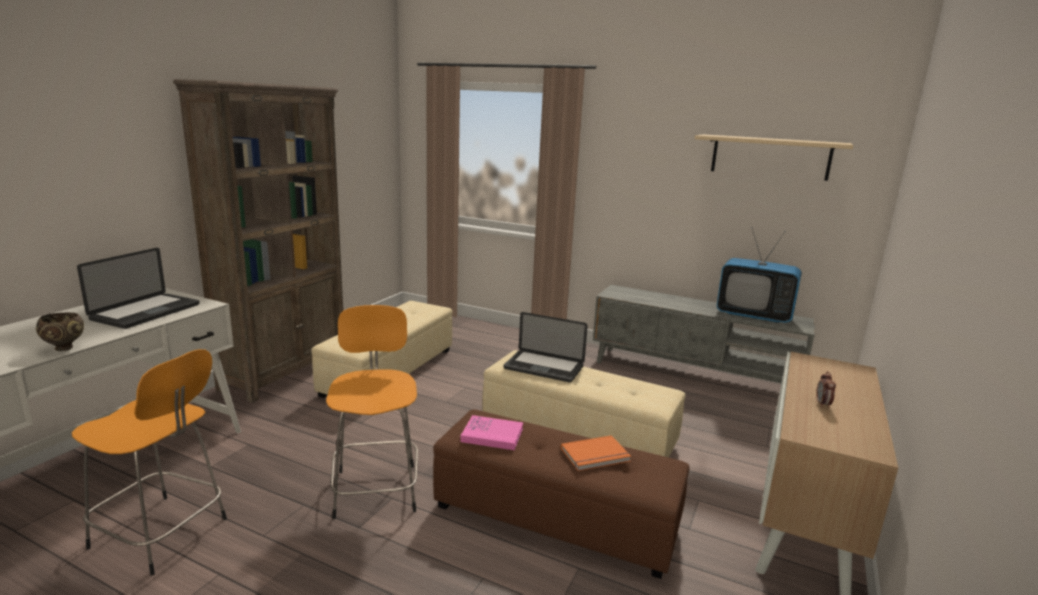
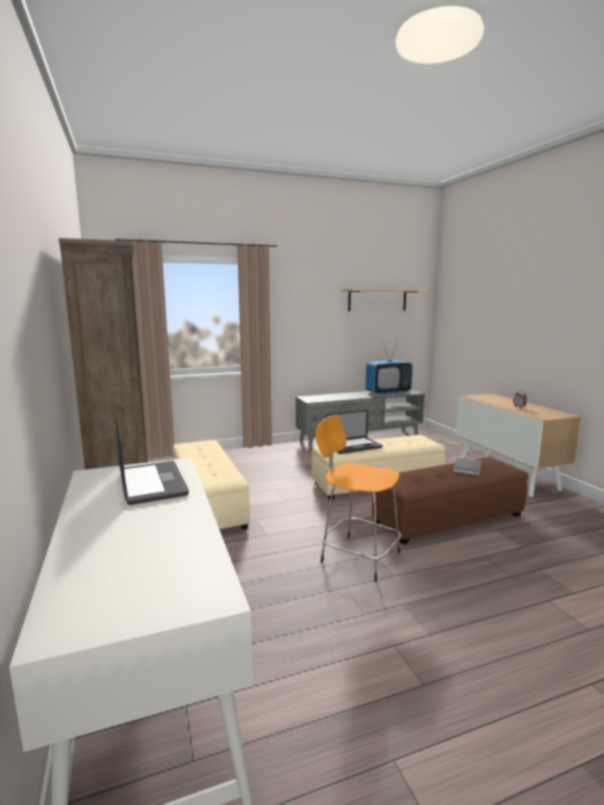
camera: 45 degrees left, 5 degrees down
brown bowl [36,313,84,351] -> none
orange stool [72,349,227,576] -> none
pink book [461,415,523,450] -> none
orange book [561,435,631,471] -> grey book [453,458,481,476]

